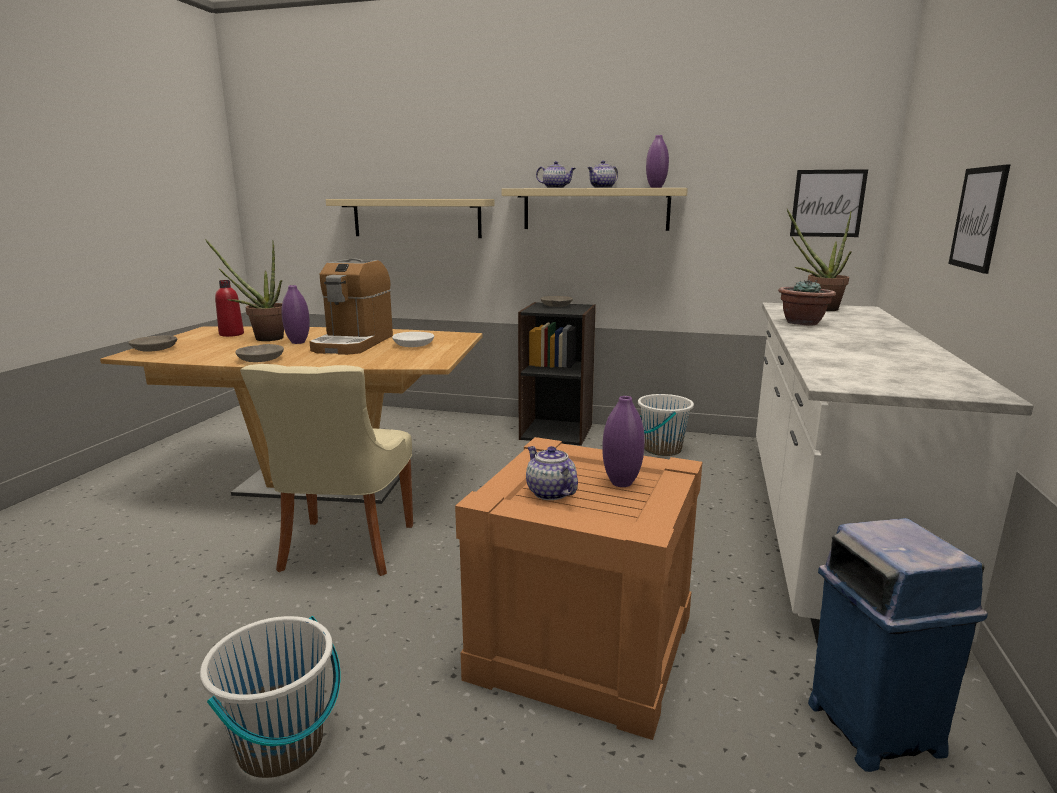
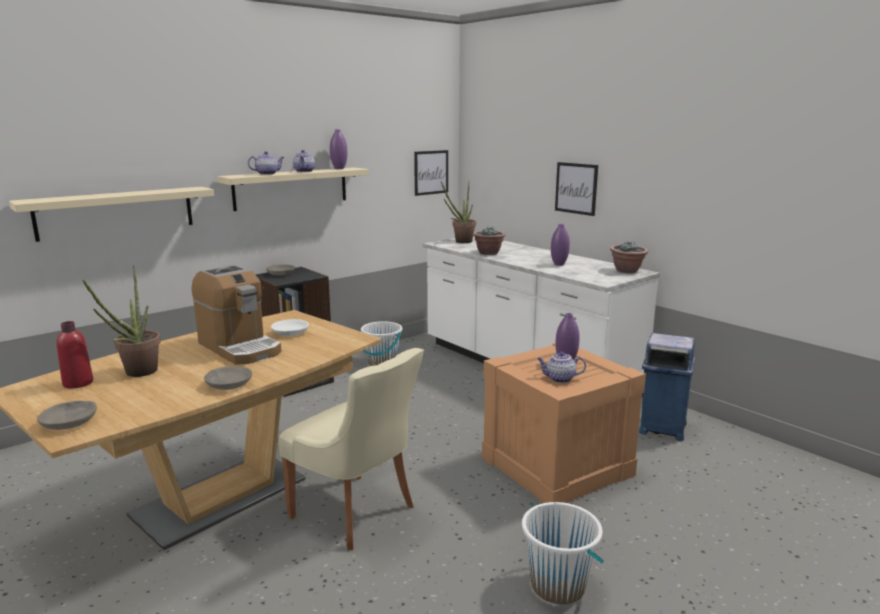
camera: 55 degrees left, 0 degrees up
purple vase [281,285,310,344] -> purple vase moved to [551,224,570,266]
none -> potted plant [610,242,648,273]

